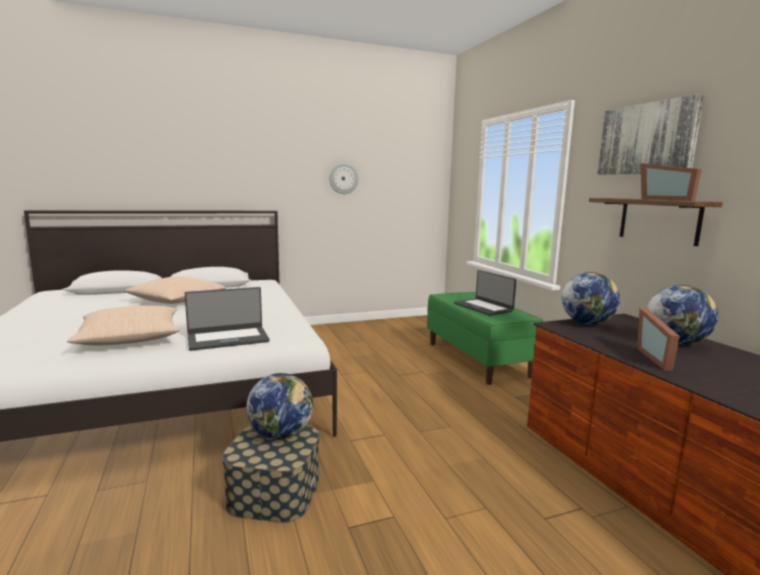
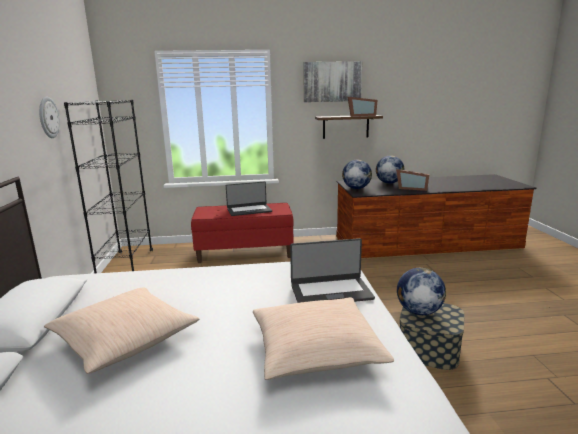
camera: 75 degrees left, 5 degrees up
laptop [185,287,270,351] -> laptop turned 90 degrees clockwise [290,238,375,303]
green bench [427,292,544,385] -> red bench [191,203,294,263]
none -> black bookcase [64,100,153,273]

